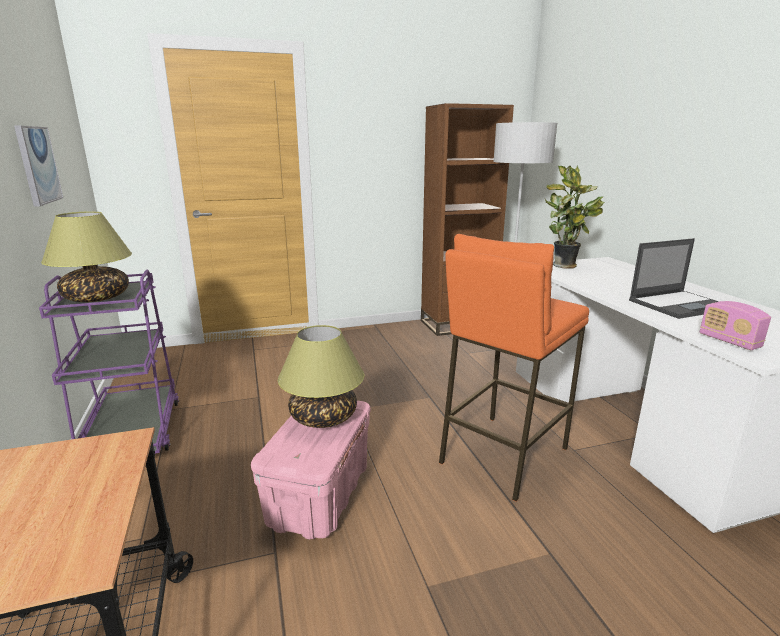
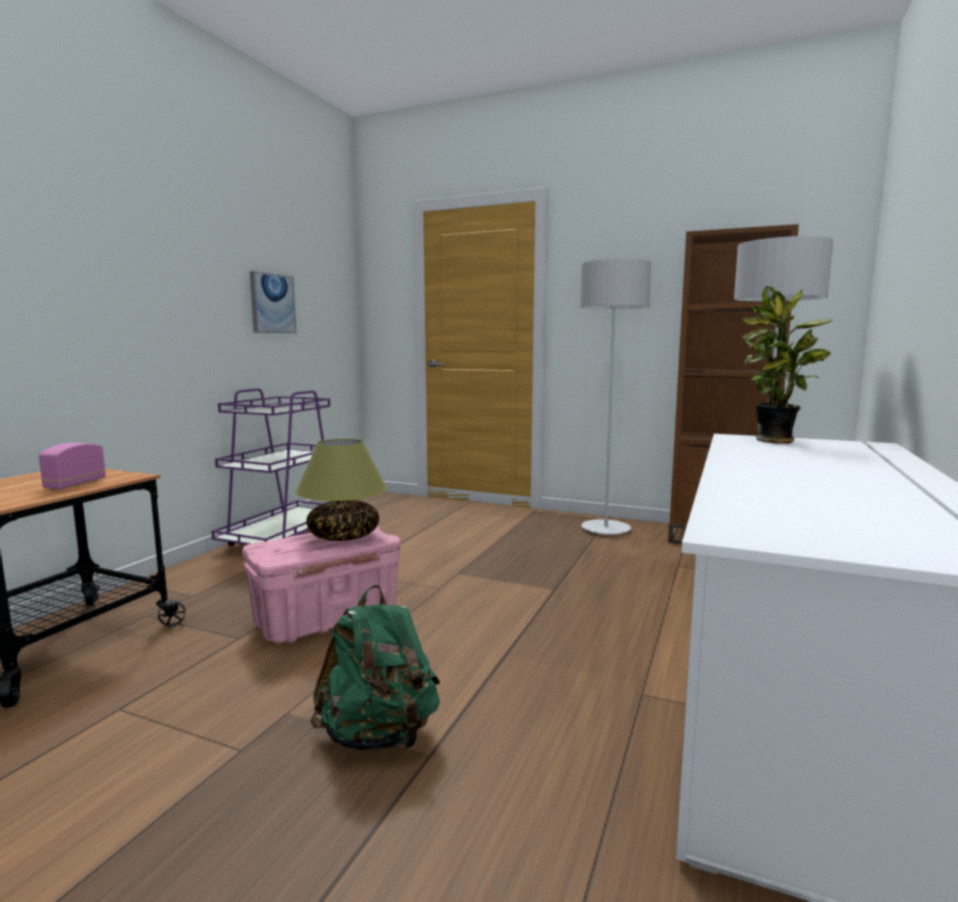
camera: 40 degrees right, 10 degrees down
table lamp [41,211,132,302] -> none
orange stool [439,234,589,501] -> none
laptop [629,238,719,319] -> none
radio [700,301,771,350] -> radio moved to [39,443,106,490]
none -> green backpack [310,585,440,751]
none -> grey floor lamp [580,259,652,535]

